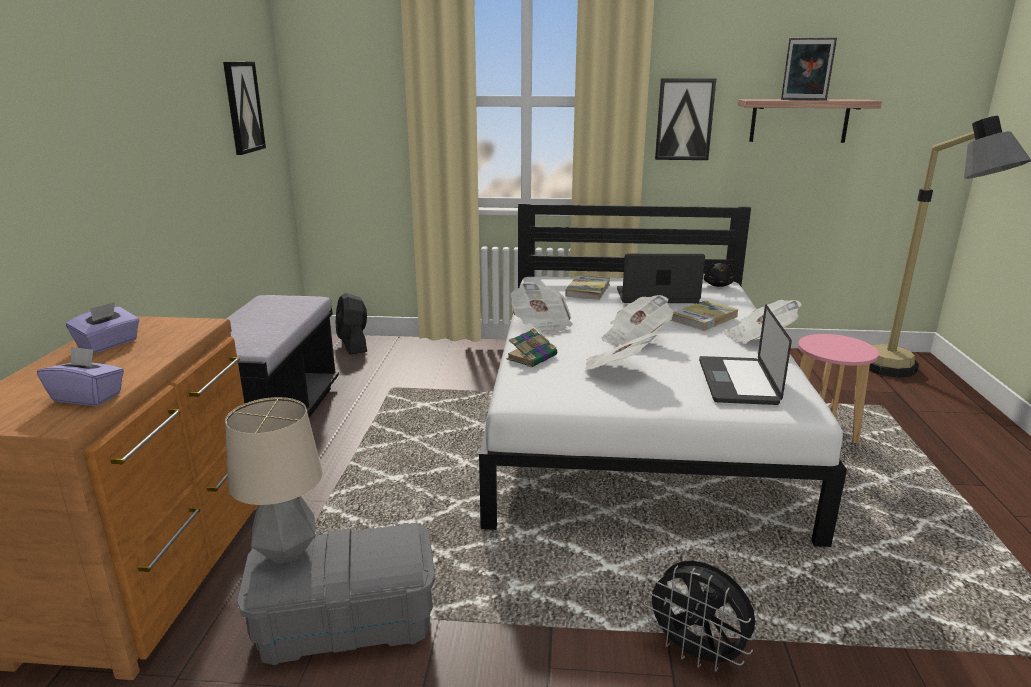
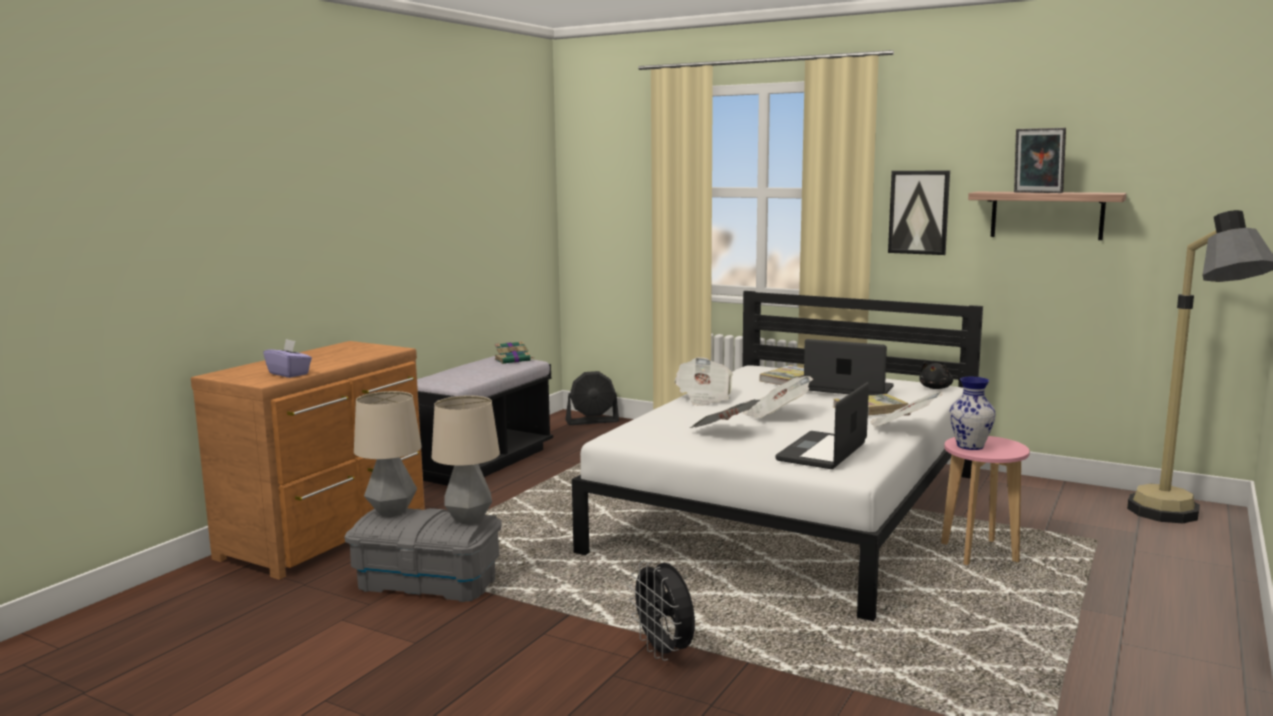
camera: 25 degrees right, 10 degrees down
purple tissue box [66,302,140,353] -> none
picture [223,62,266,155] -> none
black fan [335,293,367,355] -> black fan turned 105 degrees counterclockwise [565,371,619,425]
book [507,328,557,368] -> book moved to [495,341,533,364]
none -> table lamp [431,395,500,524]
none -> vase [950,377,996,450]

